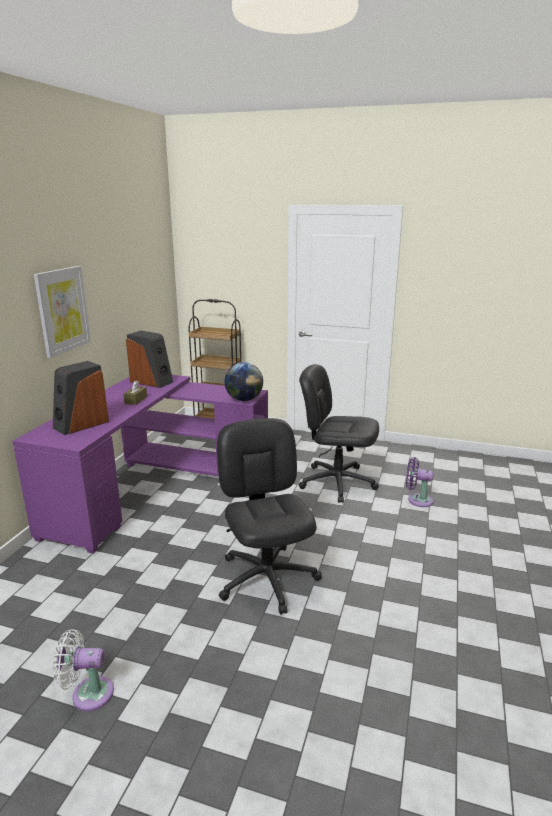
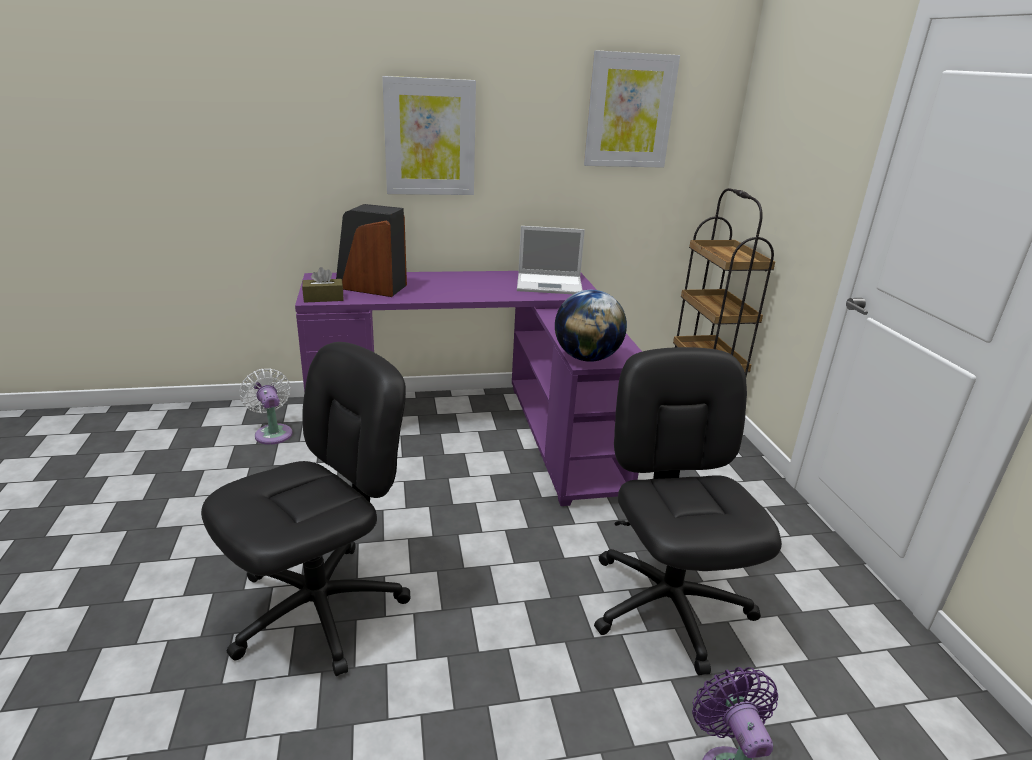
camera: 60 degrees right, 5 degrees up
white fan [53,629,114,711] -> white fan moved to [239,368,292,445]
brown tissue box [123,380,147,405] -> brown tissue box moved to [302,267,344,303]
speaker [126,331,173,388] -> laptop [517,226,585,294]
none -> picture [584,50,680,168]

